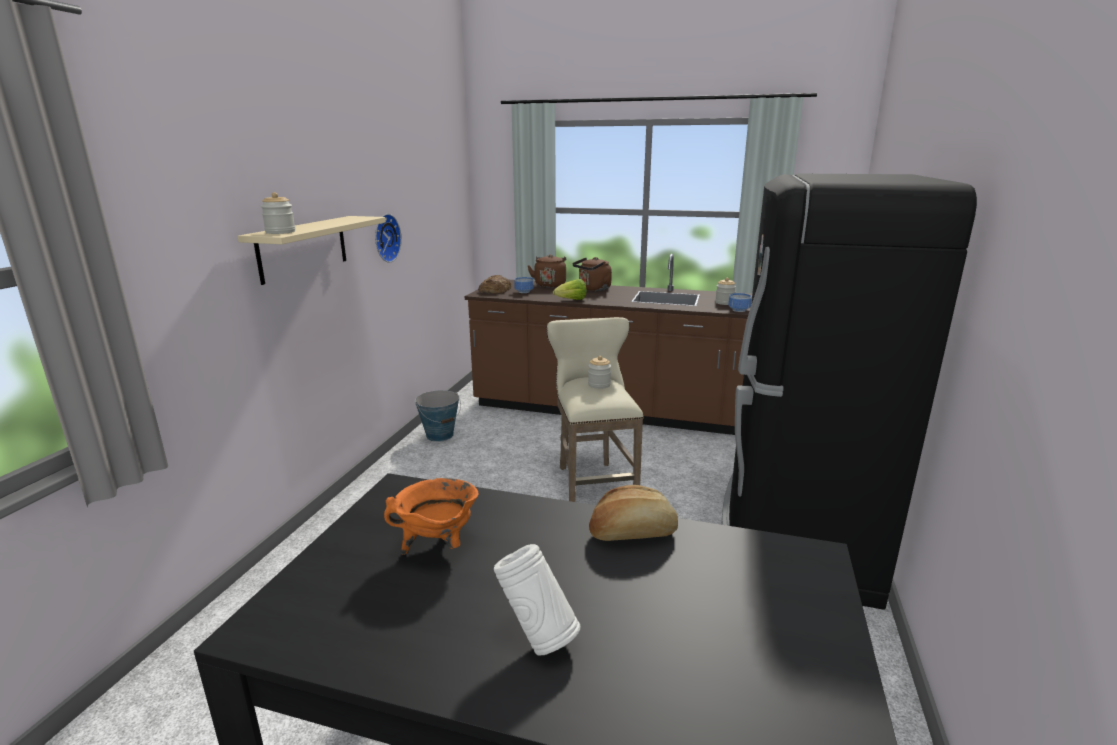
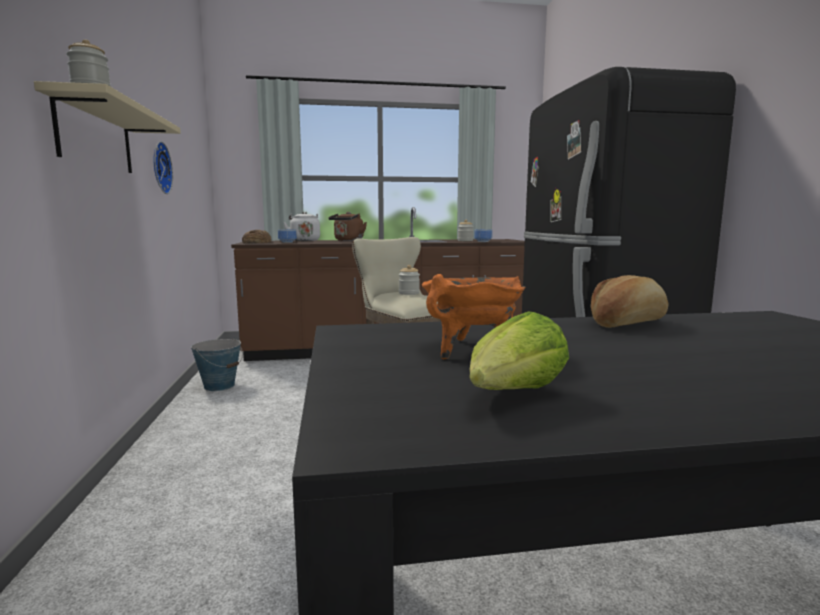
camera: 25 degrees left, 10 degrees down
white vase [494,544,580,655] -> none
brown kettle [527,254,566,288] -> white kettle [283,212,320,241]
lettuce [553,279,587,300] -> lettuce moved to [470,311,569,390]

